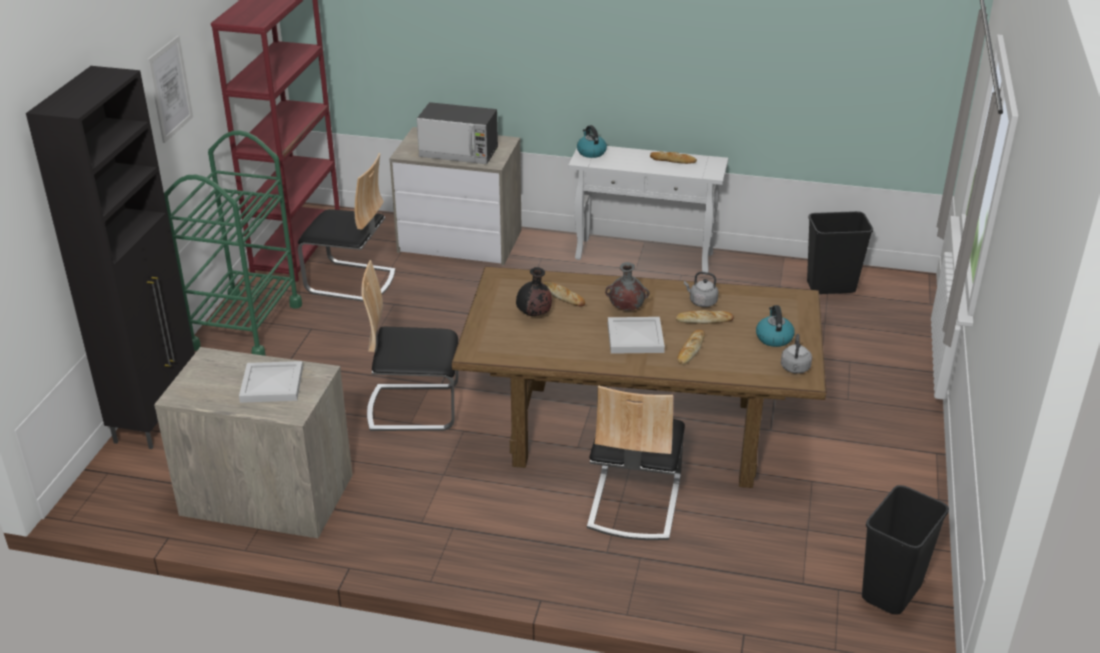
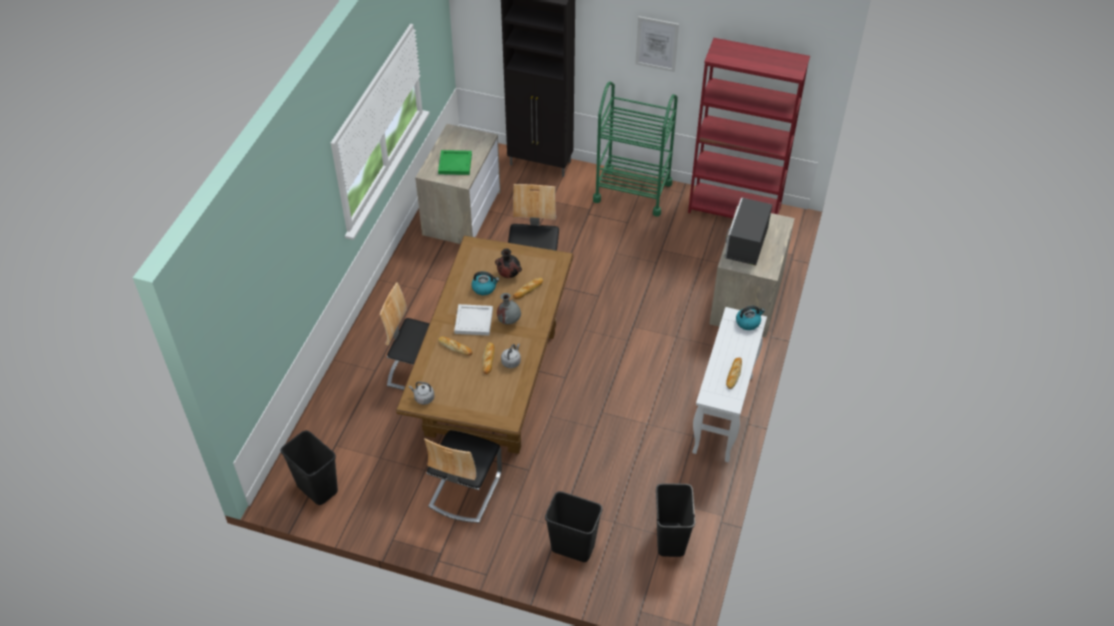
camera: 95 degrees right, 15 degrees up
white tray [239,361,303,403] -> green tray [438,150,472,175]
chair [298,153,395,302] -> chair moved to [424,430,502,523]
kettle [756,305,795,347] -> kettle moved to [472,271,499,295]
none -> black trash can [545,491,603,562]

